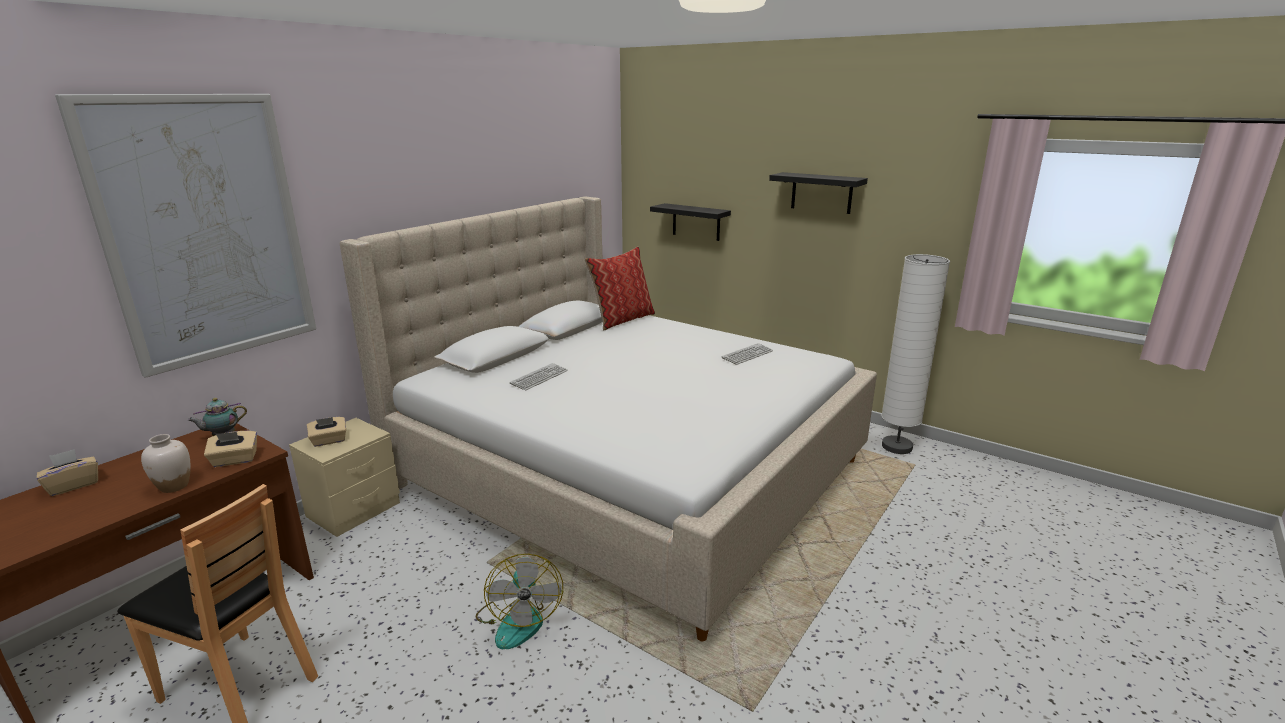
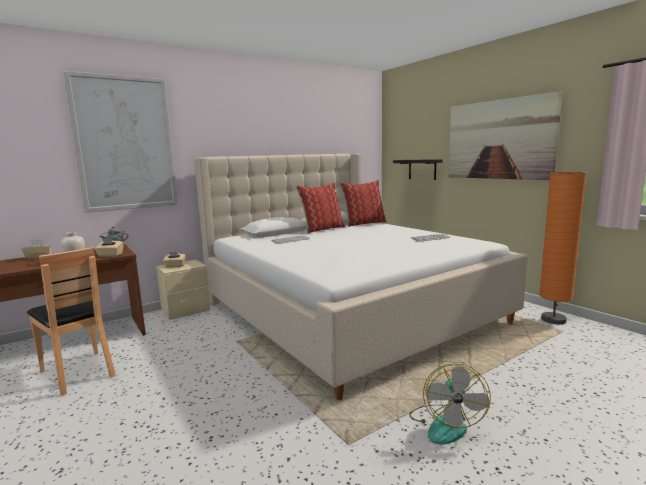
camera: 20 degrees right, 10 degrees down
fan [476,554,563,649] -> fan moved to [409,363,491,445]
black shelf [769,172,868,214] -> picture [448,91,562,180]
white floor lamp [882,254,950,454] -> orange floor lamp [539,172,586,324]
none -> pillow [296,183,345,233]

